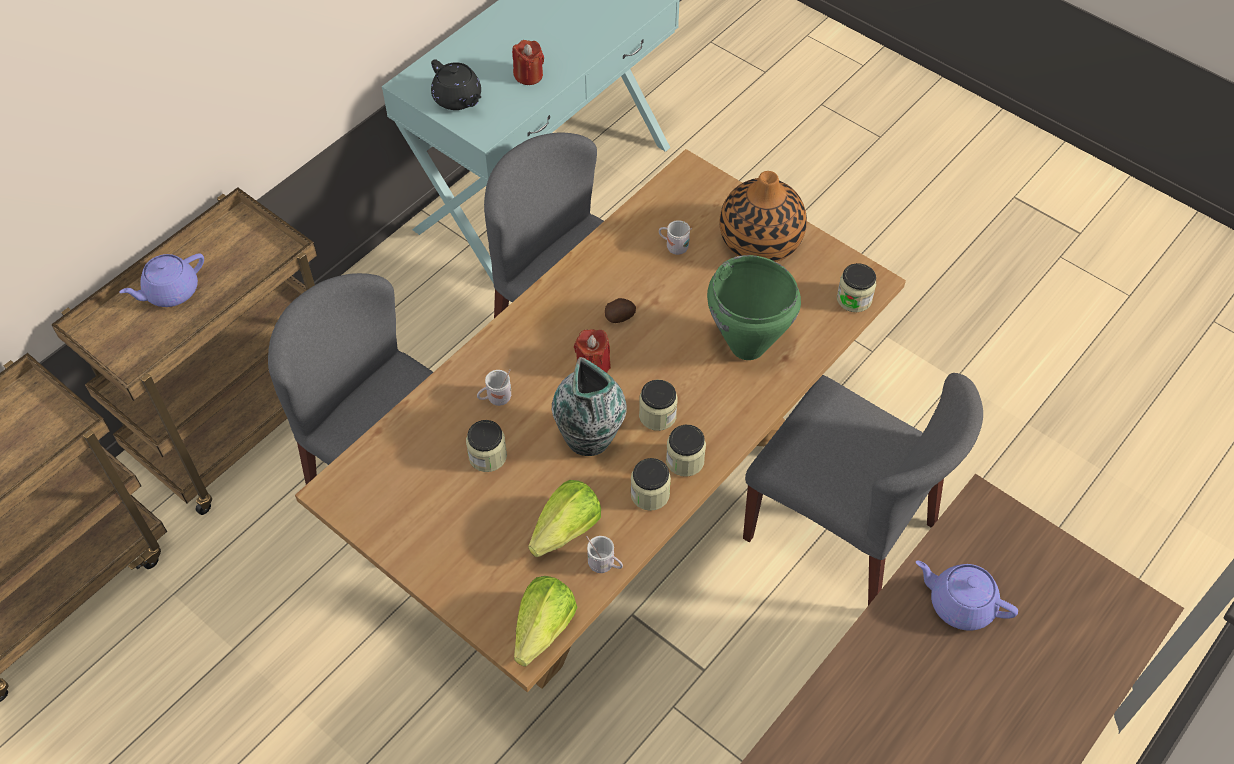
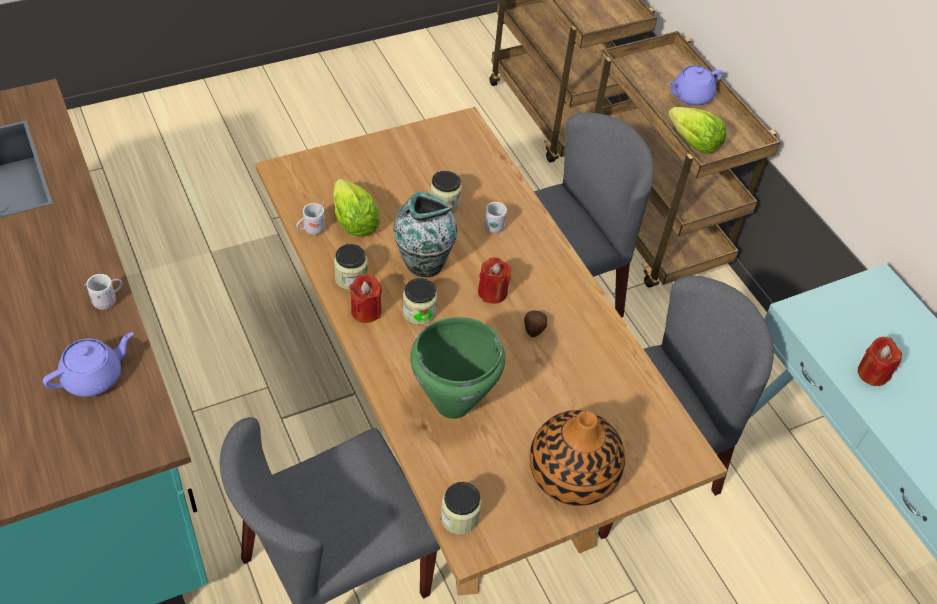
camera: 110 degrees right, 5 degrees down
purple teapot [119,253,204,307] -> purple teapot turned 105 degrees counterclockwise [668,65,723,106]
black teapot [431,59,481,110] -> none
lettuce [514,576,577,666] -> lettuce moved to [668,107,726,153]
white mug [659,220,692,255] -> white mug moved to [83,274,122,310]
jar [666,425,706,477] -> red candle [349,274,382,323]

